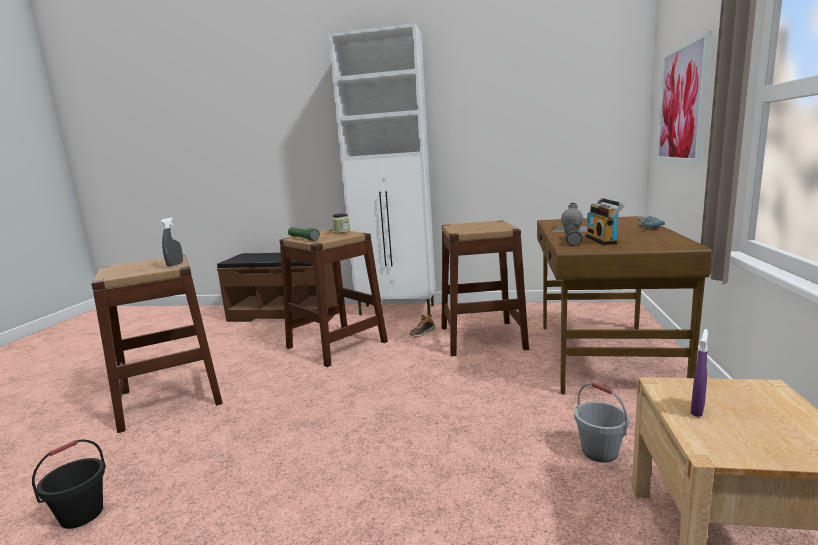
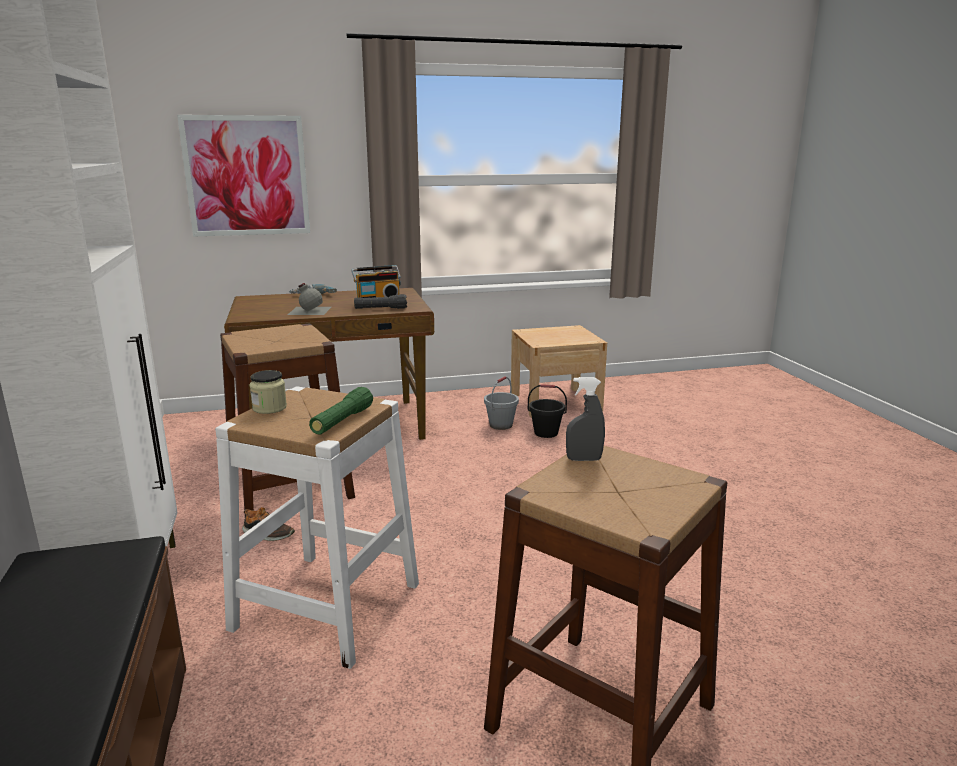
camera: 115 degrees left, 5 degrees up
black bucket [32,439,106,529] -> black bucket moved to [528,384,567,438]
brown stool [280,229,388,367] -> white stool [215,386,419,669]
purple spray bottle [691,329,708,417] -> none

